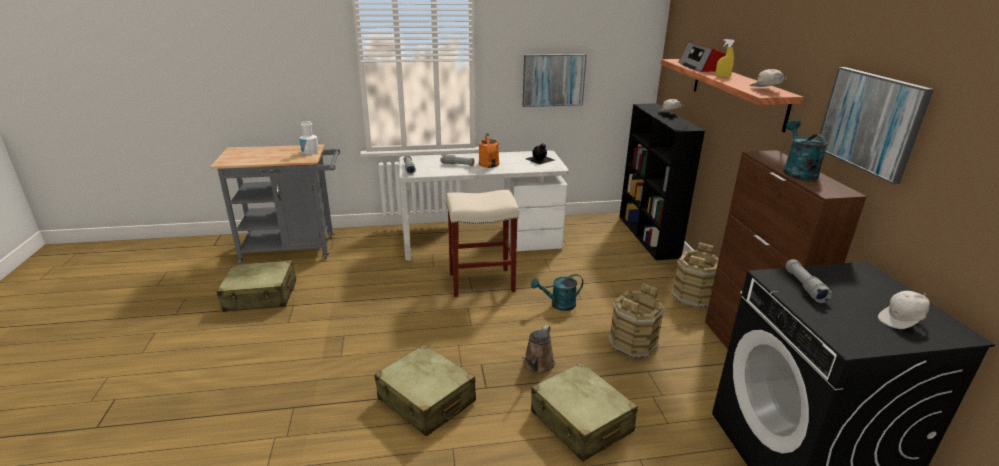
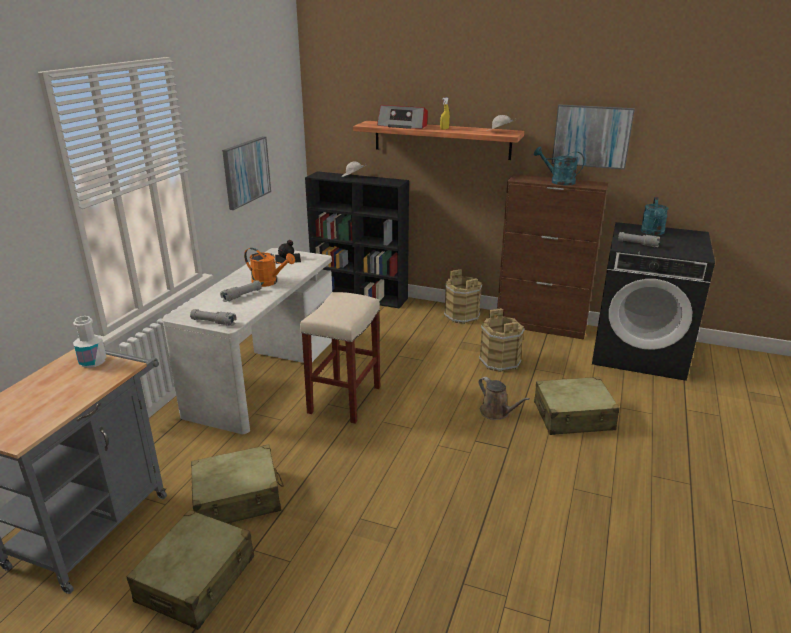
camera: 60 degrees left, 0 degrees up
beige suitcase [374,344,476,437] -> beige suitcase moved to [191,445,284,523]
turquoise watering can [531,274,583,311] -> turquoise watering can moved to [641,197,669,235]
white cap [878,291,930,329] -> none

